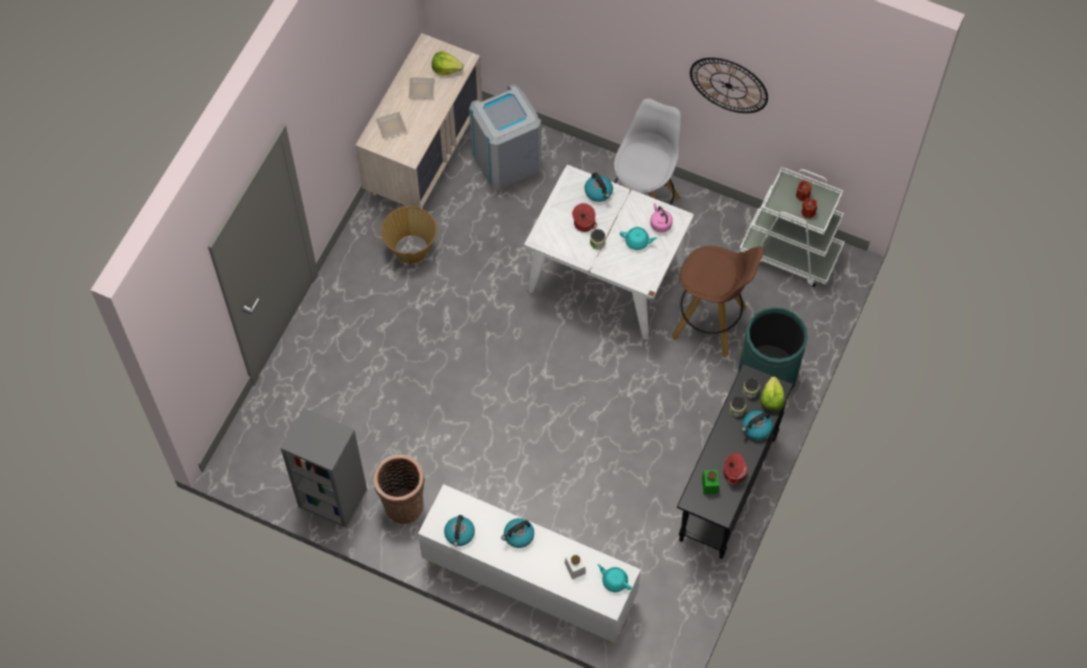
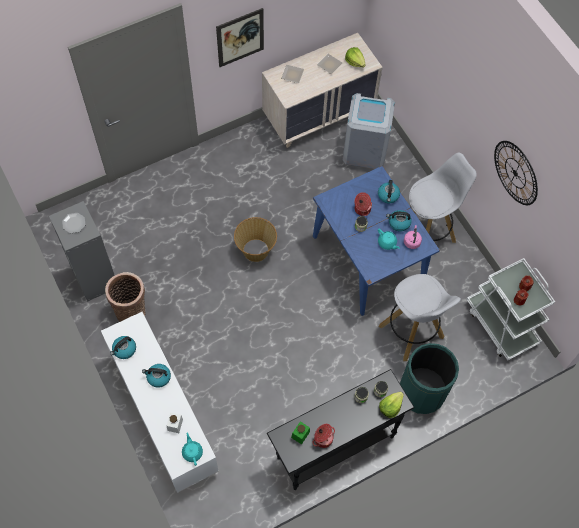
camera: 35 degrees right, 0 degrees up
basket [381,206,437,264] -> basket moved to [234,217,277,262]
white dining table [524,164,694,340] -> blue dining table [313,166,440,316]
brown stool [672,246,764,357] -> white stool [379,274,461,361]
kettle [742,411,773,440] -> kettle moved to [386,210,412,231]
none -> plate [62,213,86,233]
none -> picture [216,8,264,67]

